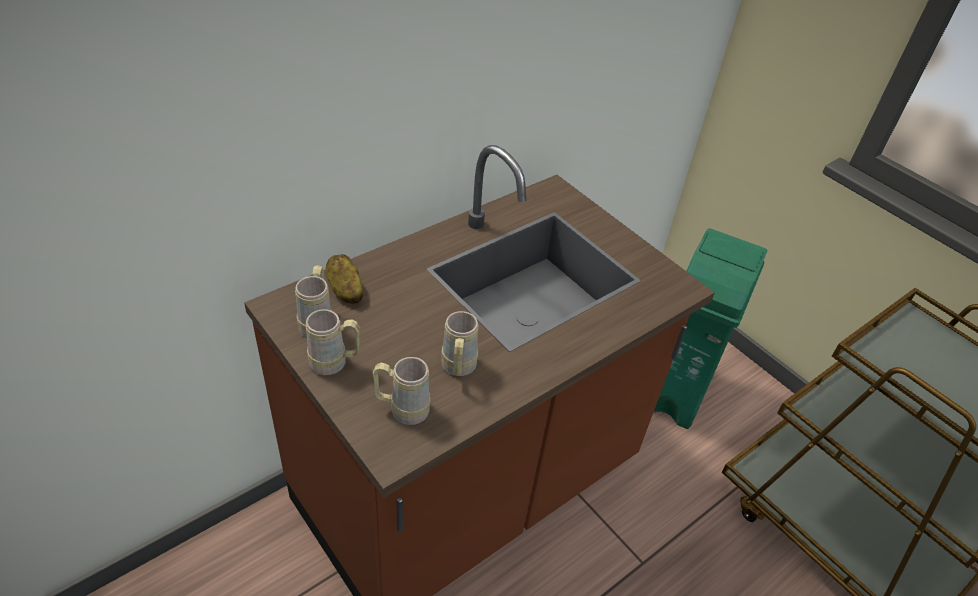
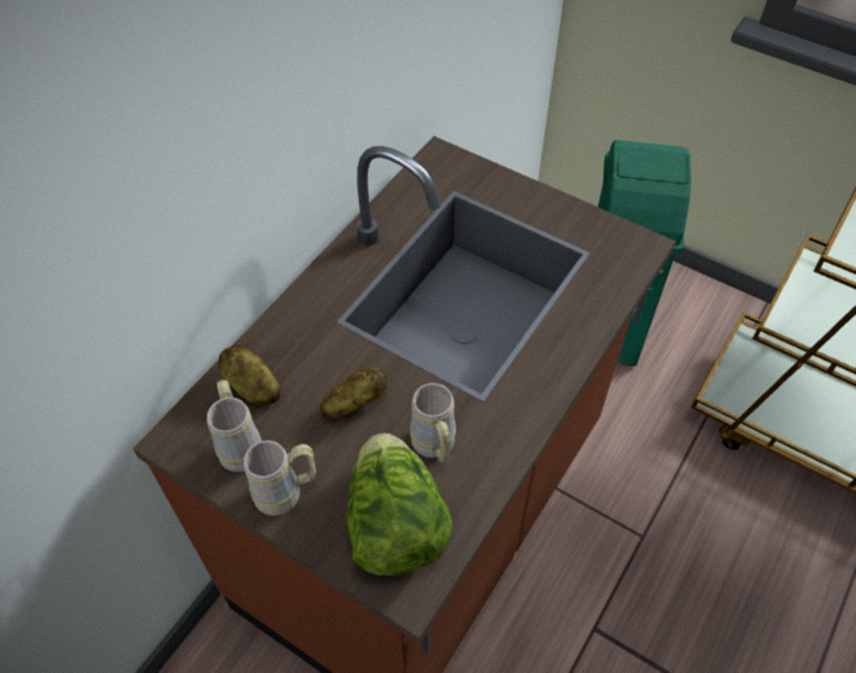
camera: 15 degrees left, 10 degrees up
beige mug [373,357,430,425] -> lettuce [346,433,452,575]
none -> potato [320,366,388,419]

